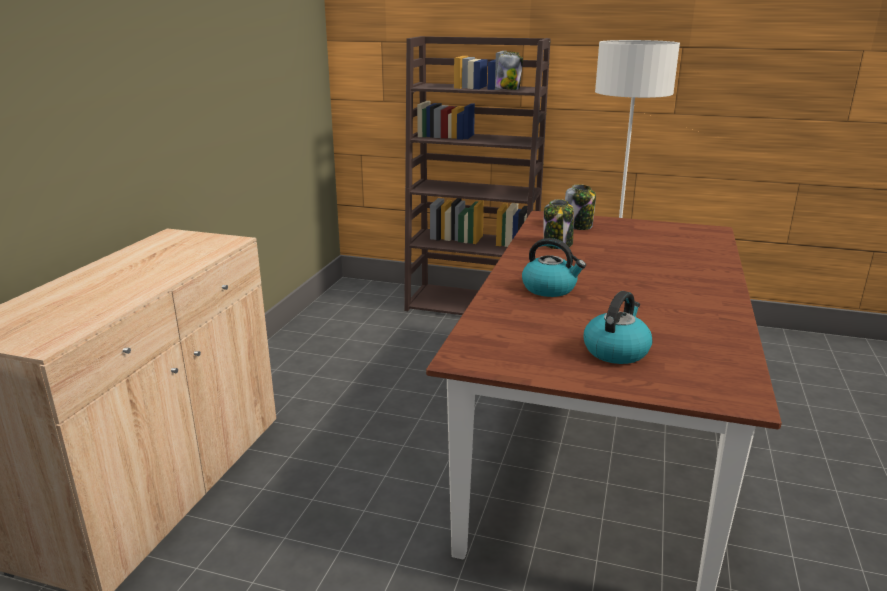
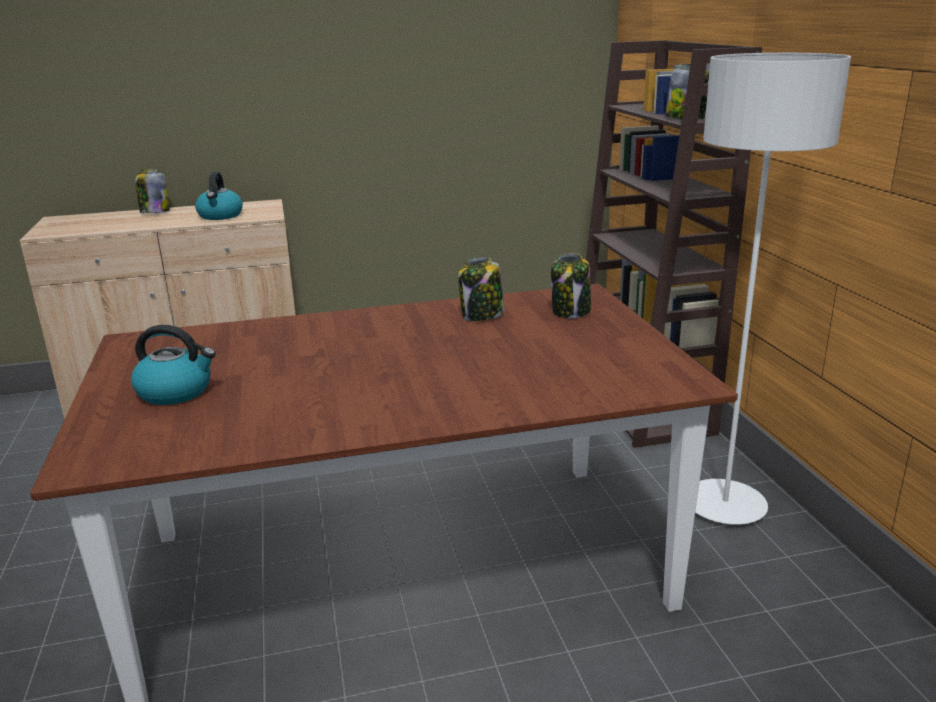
camera: 60 degrees right, 0 degrees up
kettle [522,238,586,297] -> kettle moved to [195,172,243,220]
none -> jar [135,169,170,213]

